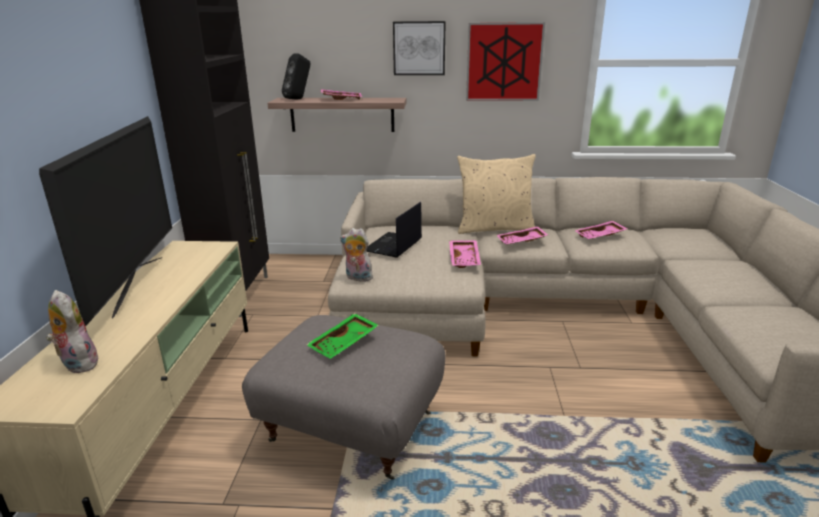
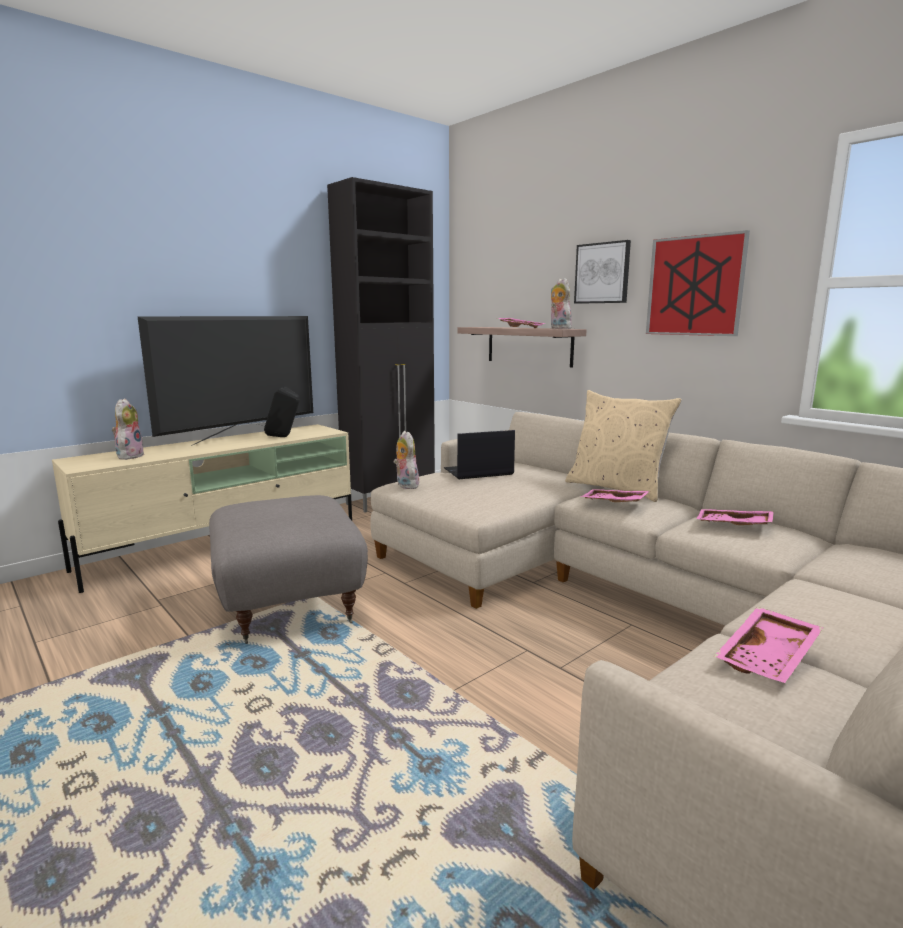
camera: 45 degrees right, 10 degrees down
black speaker [282,53,310,100] -> black speaker moved to [264,387,300,437]
green tray [306,313,379,359] -> none
pink tray [449,240,481,268] -> pink tray moved to [714,607,823,683]
none -> plush toy [551,278,572,329]

